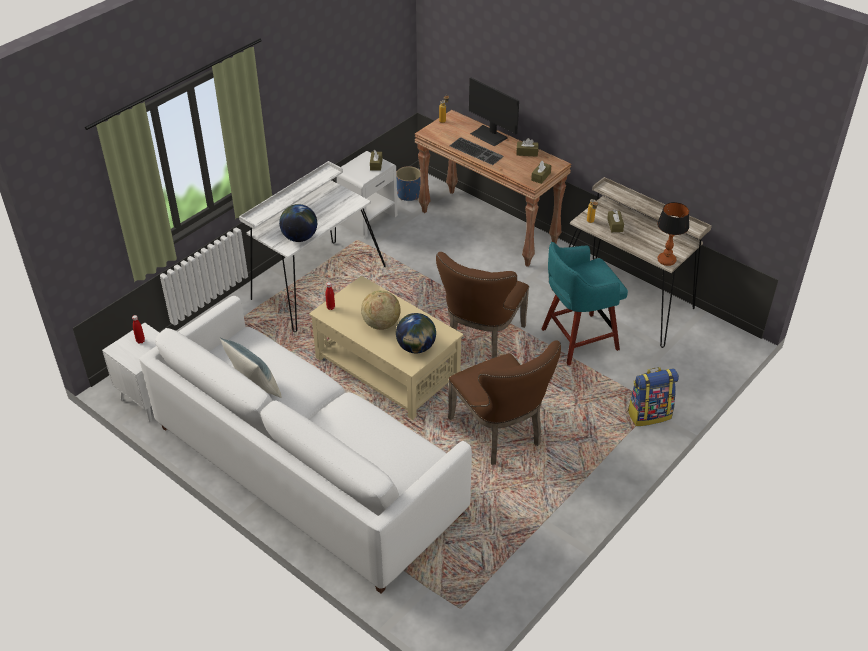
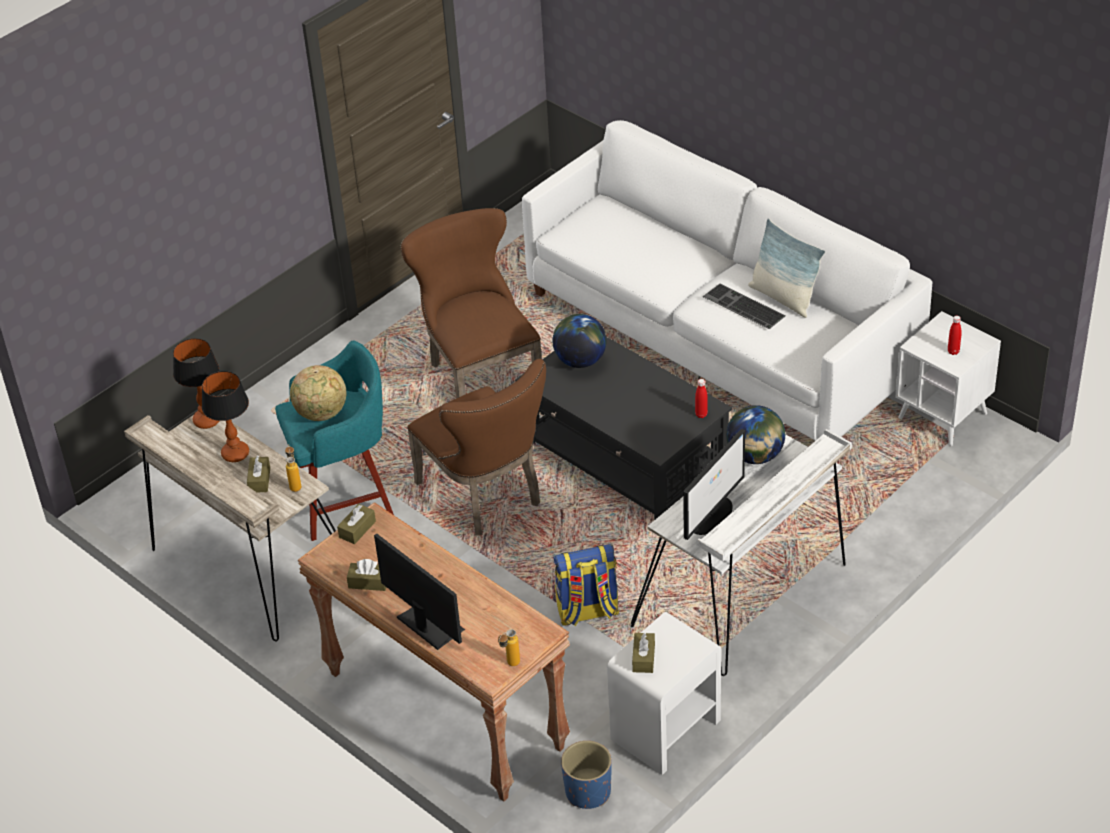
camera: 175 degrees left, 0 degrees up
beige coffee table [309,276,464,420] -> black coffee table [515,337,732,520]
globe [361,290,401,330] -> globe moved to [290,365,347,421]
brown chair [436,252,529,359] -> brown chair turned 120 degrees clockwise [407,359,546,536]
keyboard [450,137,503,165] -> keyboard moved to [703,284,786,329]
backpack [628,367,679,426] -> backpack moved to [553,544,619,626]
none -> table lamp [202,371,249,462]
none -> monitor [683,429,745,540]

